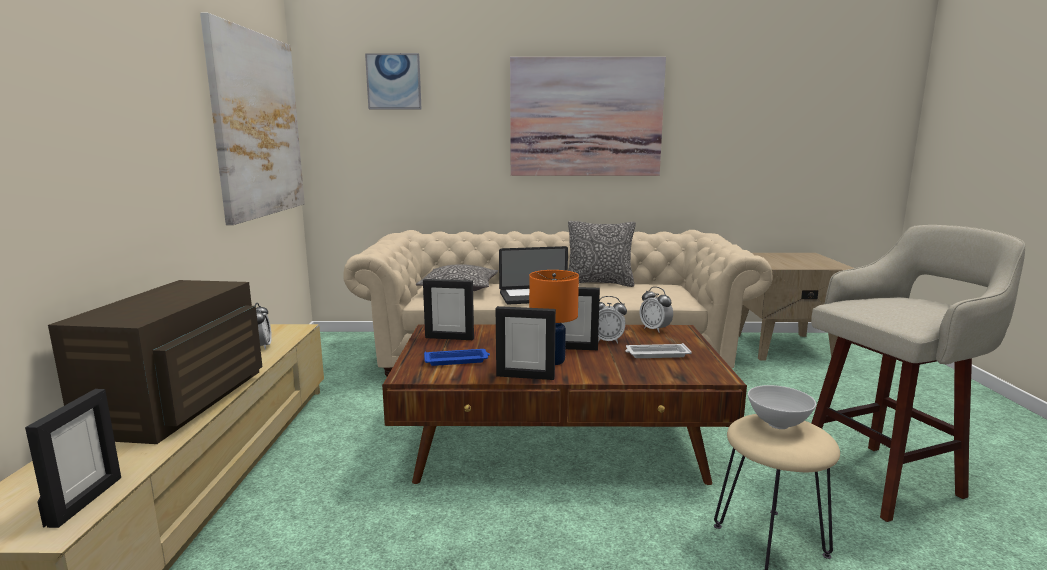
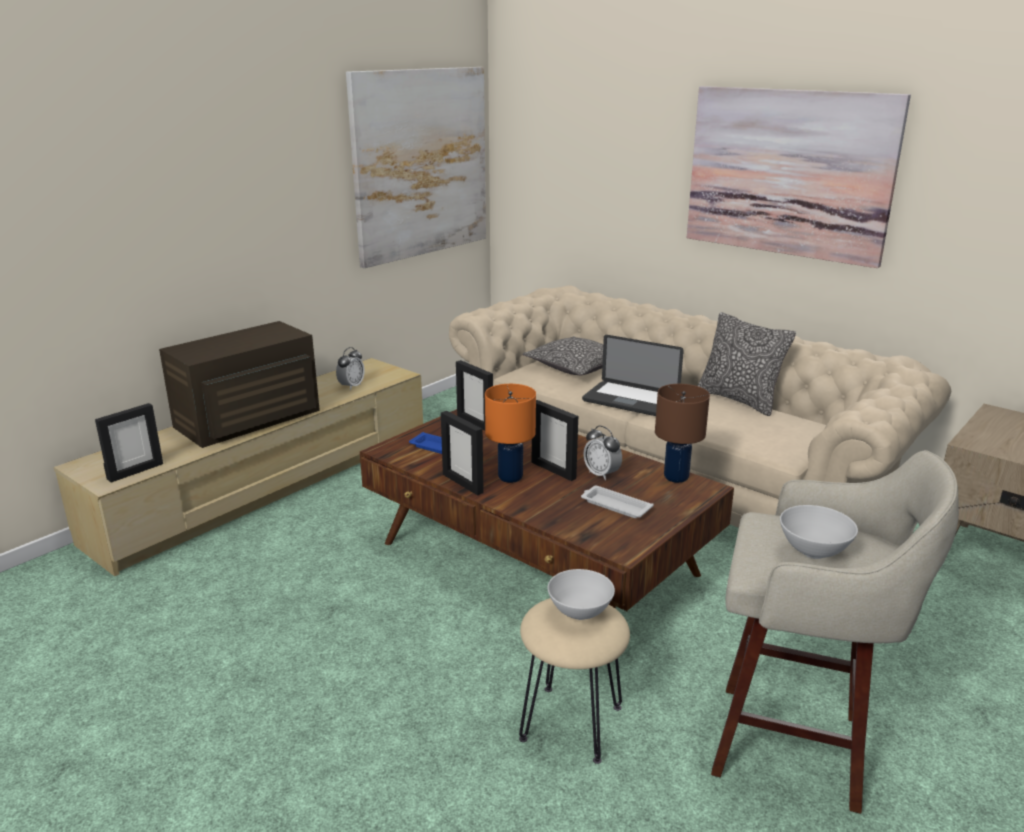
camera: 40 degrees right, 10 degrees up
picture [365,53,421,109] -> none
alarm clock [640,287,673,333] -> brown table lamp [655,384,710,483]
none -> white bowl [780,505,858,559]

